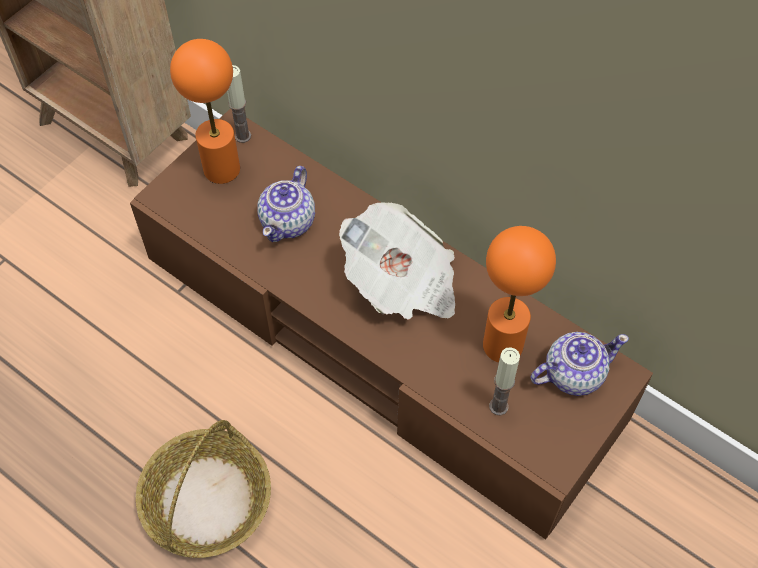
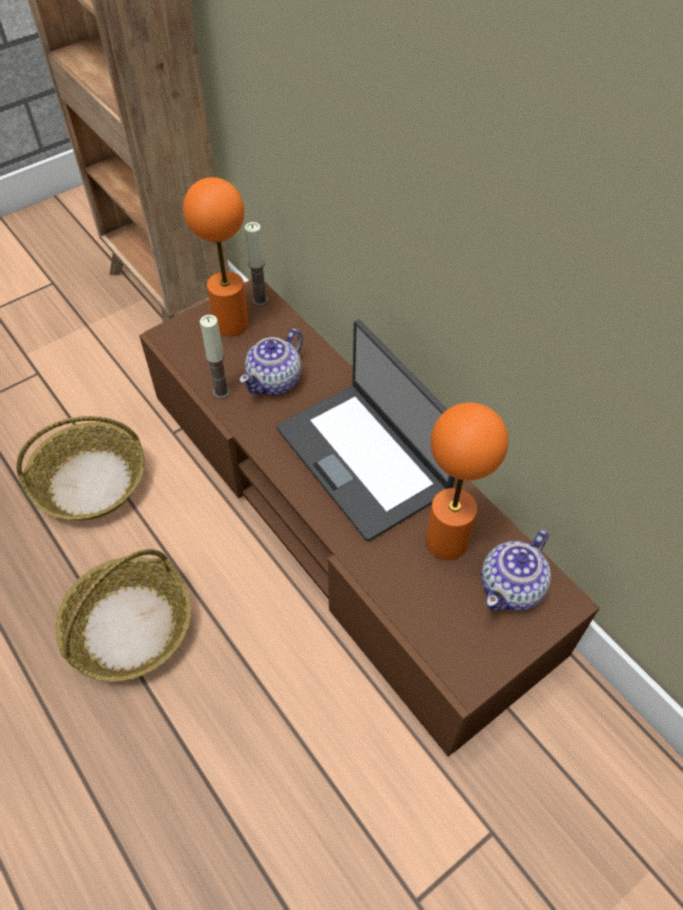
camera: 15 degrees right, 5 degrees down
newspaper [339,202,455,320] -> laptop [276,320,455,541]
candle [489,347,520,416] -> candle moved to [200,315,230,399]
teapot [531,332,629,396] -> teapot turned 135 degrees clockwise [481,530,551,611]
none -> basket [16,416,145,520]

